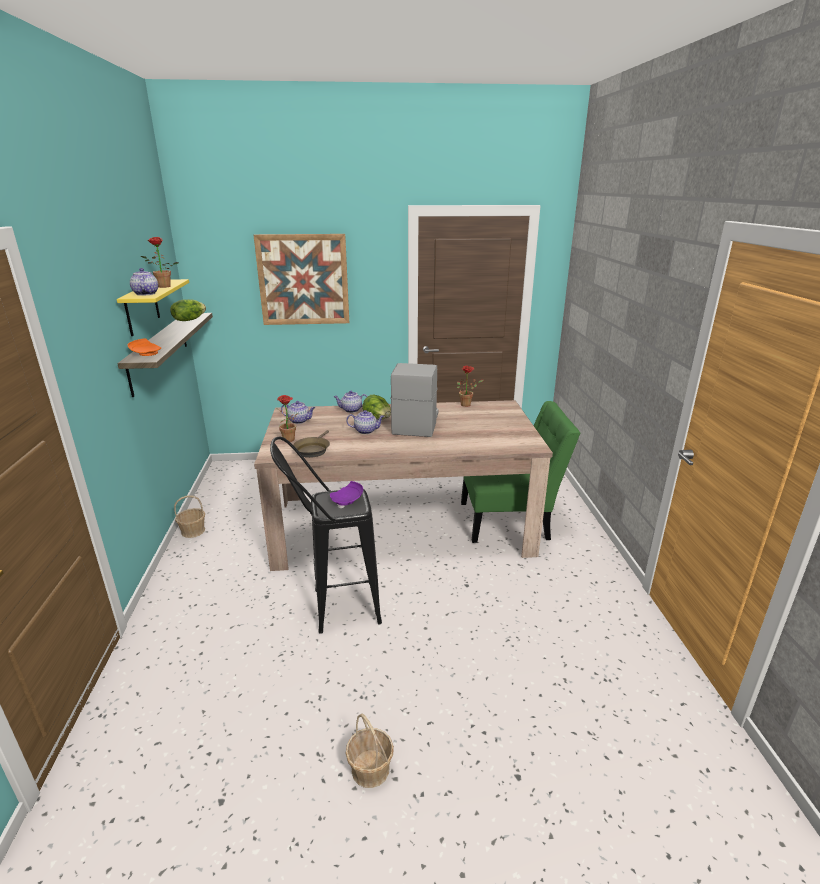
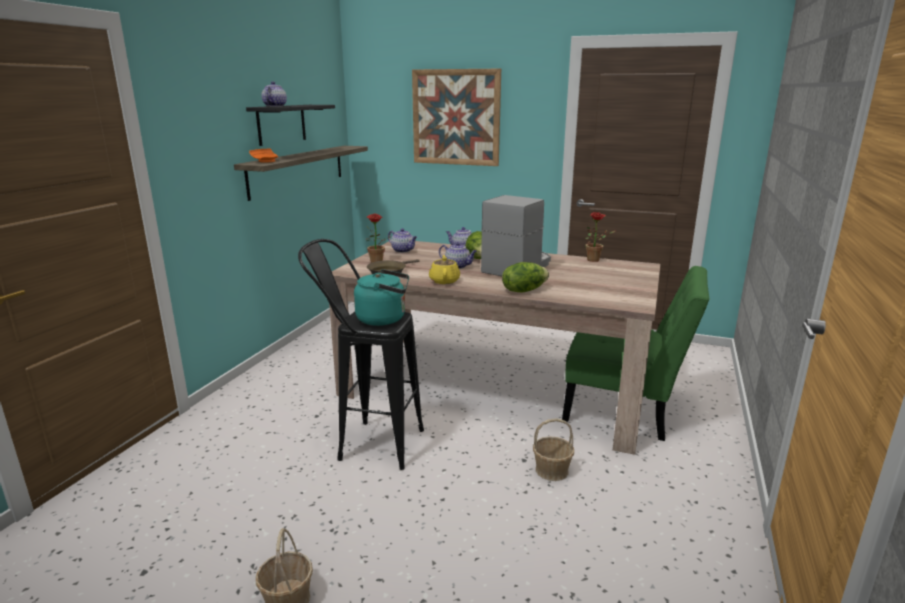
camera: 25 degrees right, 5 degrees down
yellow shelf [117,279,189,336] -> black shelf [246,105,335,146]
potted plant [141,237,179,288] -> none
lettuce [170,299,206,321] -> lettuce moved to [502,262,549,293]
basket [174,495,205,538] -> basket moved to [533,418,574,481]
purple plate [330,481,363,506] -> turquoise kettle [354,269,409,326]
none -> yellow teapot [429,255,460,284]

